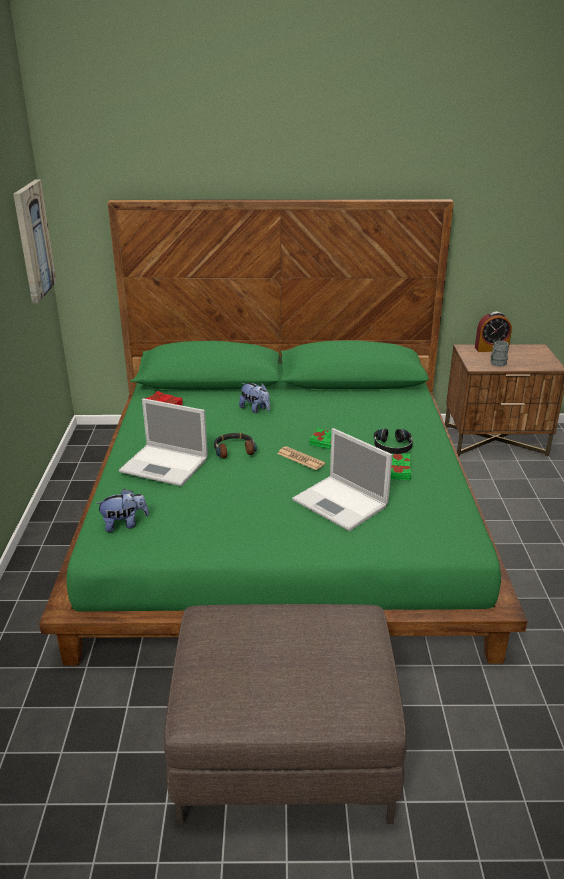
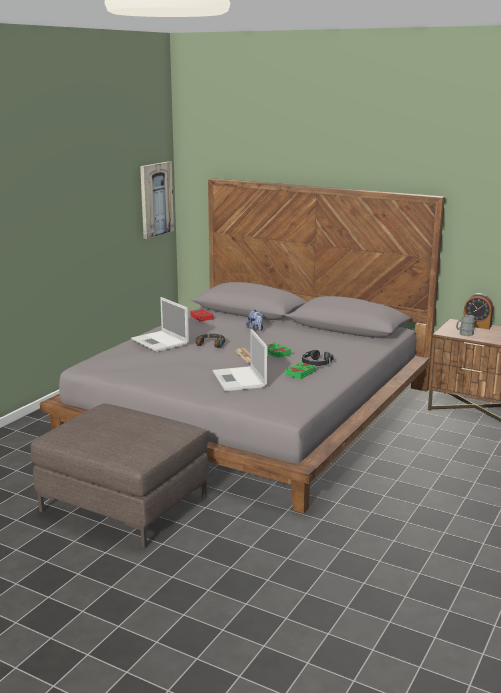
camera: 30 degrees right, 10 degrees down
green bed [39,199,528,666] -> grey bed [40,178,445,513]
plush toy [95,489,149,532] -> none

